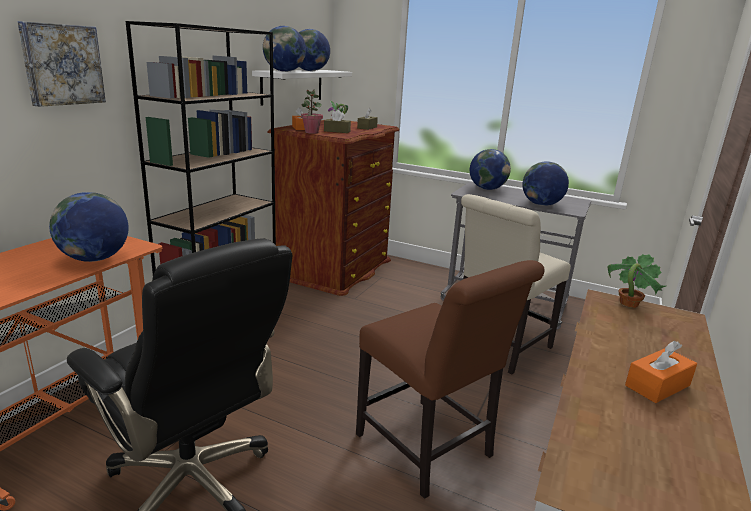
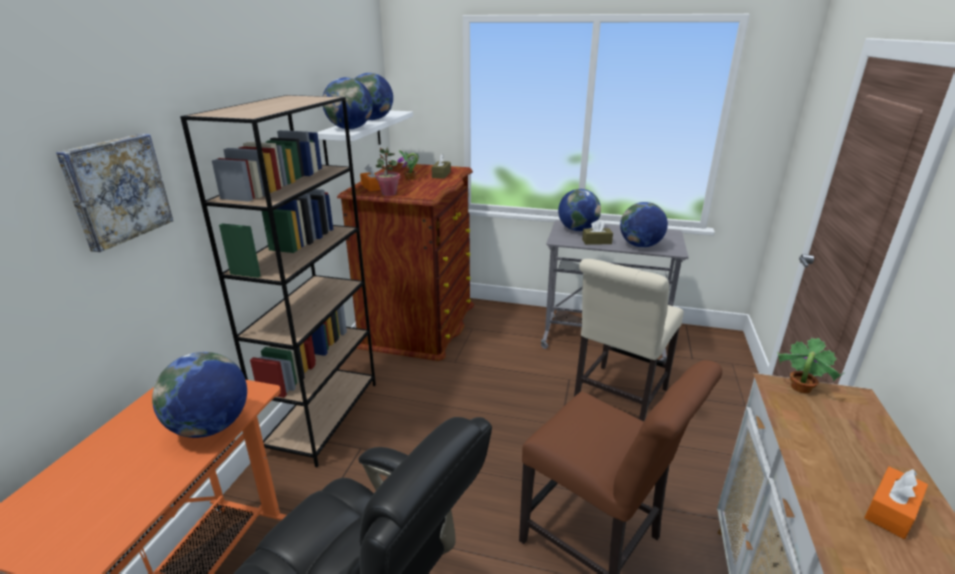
camera: 10 degrees left, 5 degrees up
brown tissue box [324,110,351,133] -> brown tissue box moved to [582,220,613,245]

